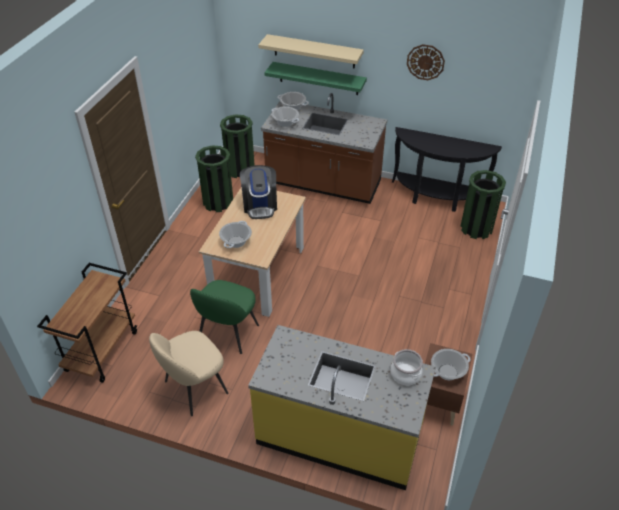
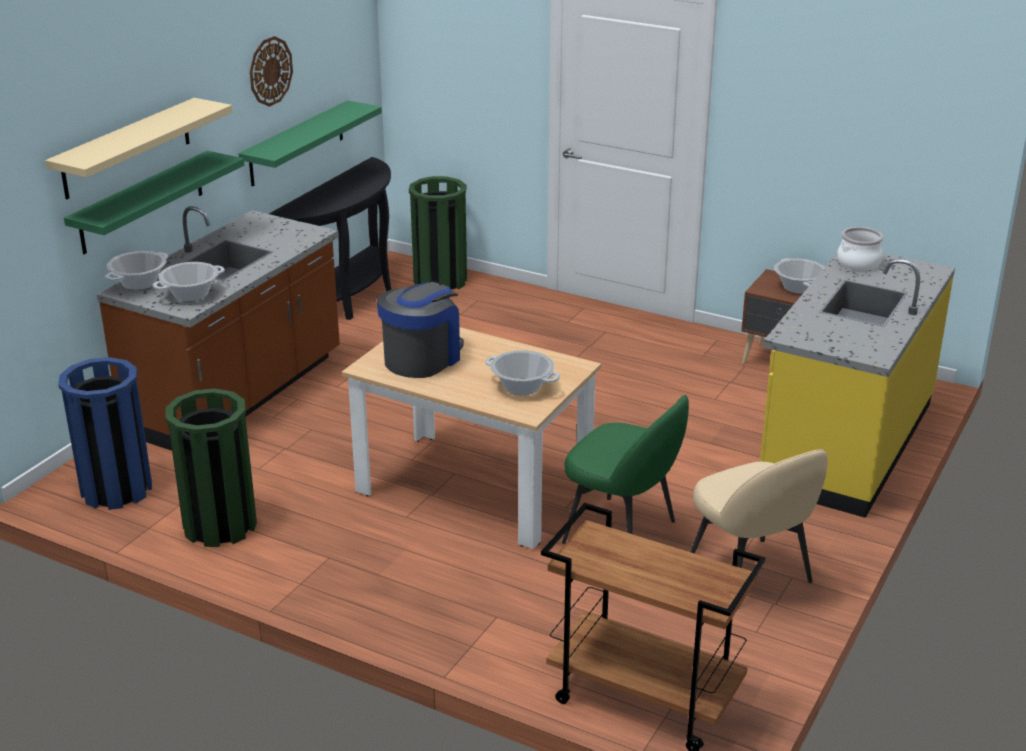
camera: 80 degrees left, 15 degrees down
green trash can [220,114,255,178] -> blue trash can [58,357,152,510]
coffee machine [240,165,277,219] -> coffee machine turned 60 degrees counterclockwise [377,281,464,378]
none -> green shelf [238,100,382,187]

